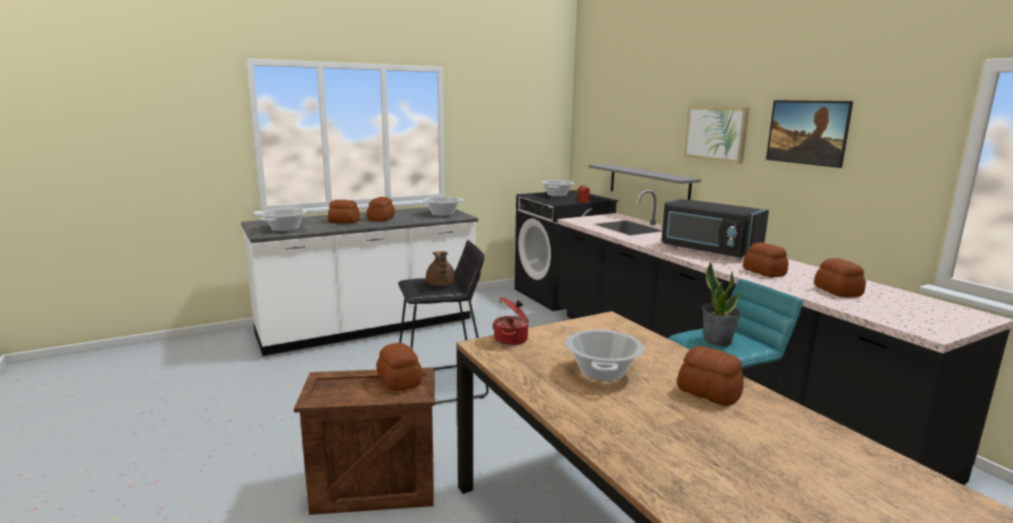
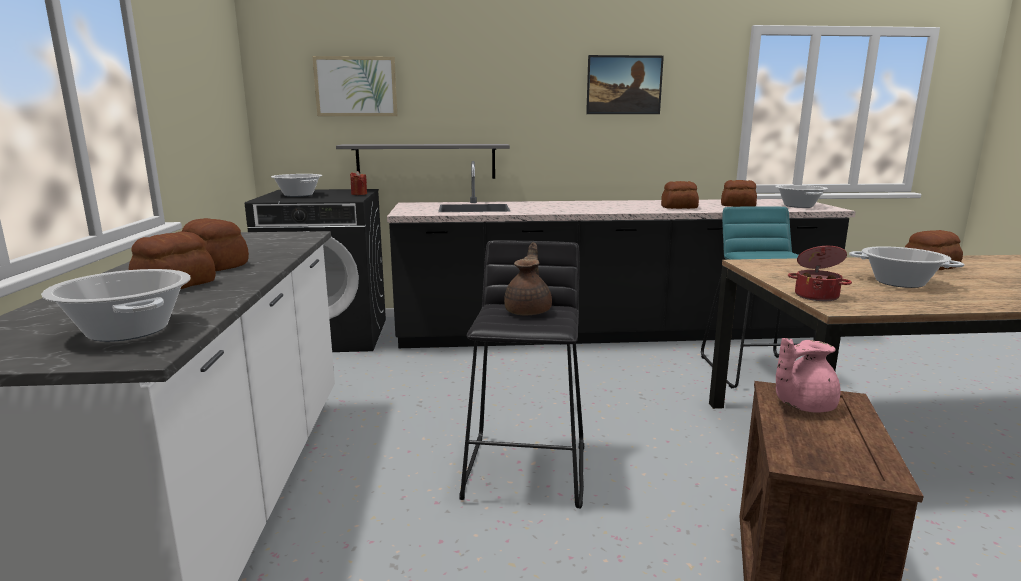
camera: 65 degrees left, 0 degrees up
bread [376,343,422,391] -> pink teapot [776,338,840,412]
cooking pot [419,196,465,216] -> cooking pot moved to [775,185,828,208]
brown teapot [426,251,455,286] -> brown teapot turned 90 degrees counterclockwise [504,242,552,315]
black microwave [661,199,769,260] -> none
picture [684,106,750,163] -> picture moved to [312,56,397,116]
potted plant [702,262,741,347] -> none

